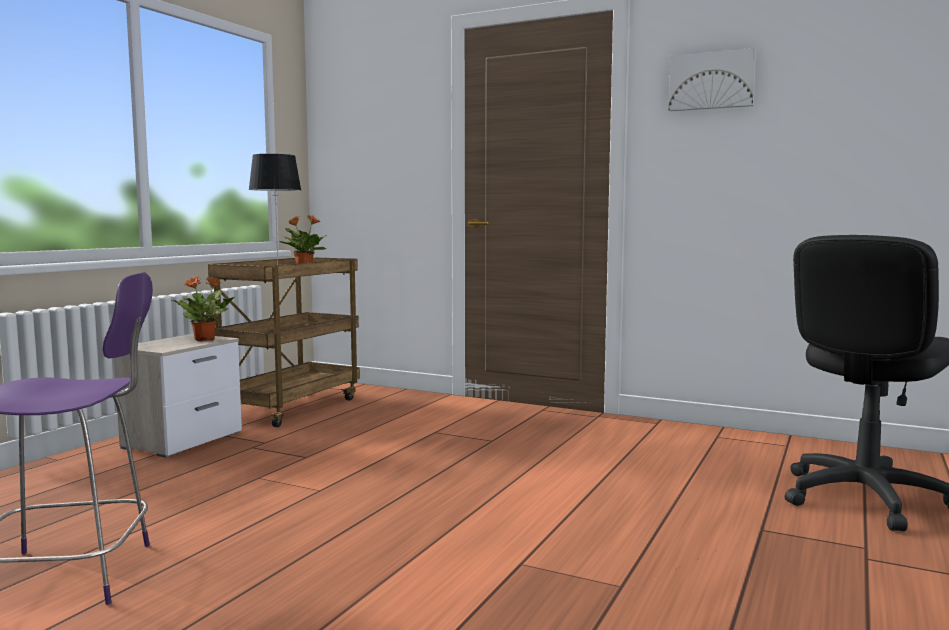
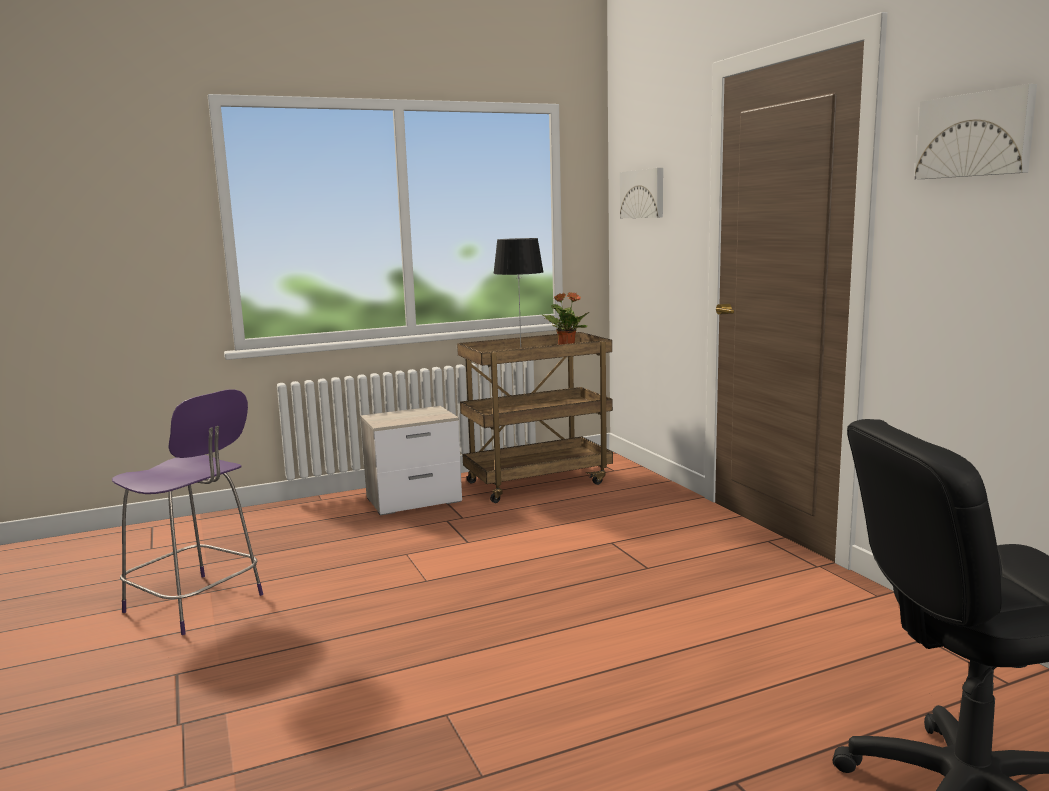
camera: 40 degrees right, 5 degrees up
potted plant [172,276,235,341] -> none
none -> picture [620,168,663,218]

